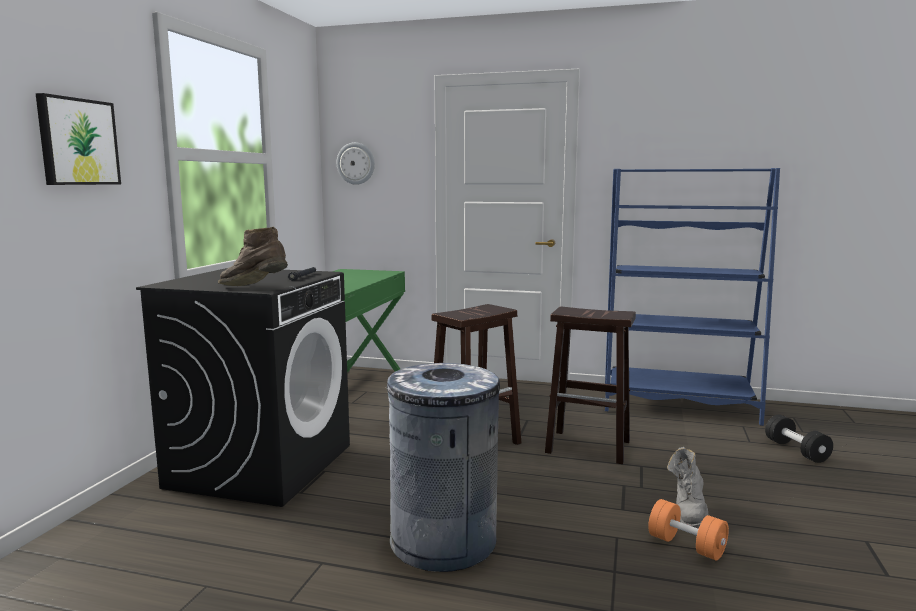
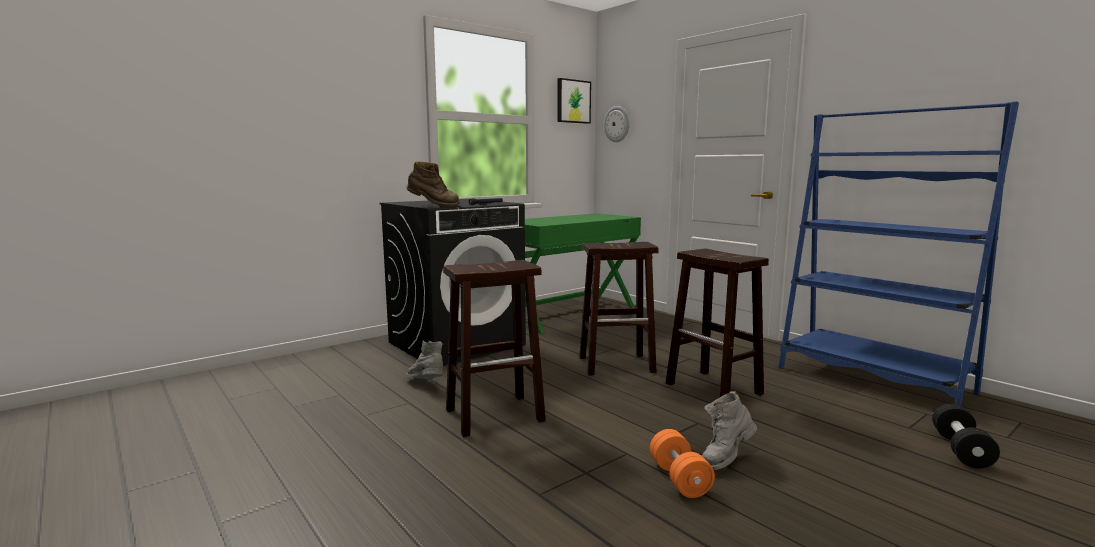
camera: 35 degrees right, 0 degrees up
picture [36,93,121,185] -> picture moved to [557,78,591,124]
brown boot [218,227,288,286] -> brown boot turned 135 degrees clockwise [406,161,460,207]
grey trash can [387,363,500,572] -> brown stool [443,260,546,437]
none -> grey boot [406,341,443,379]

